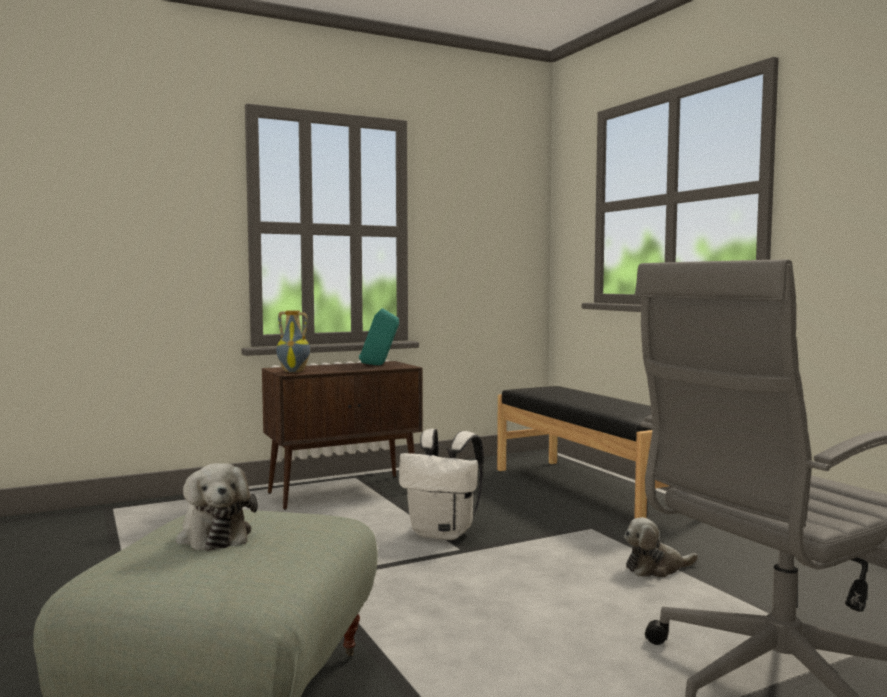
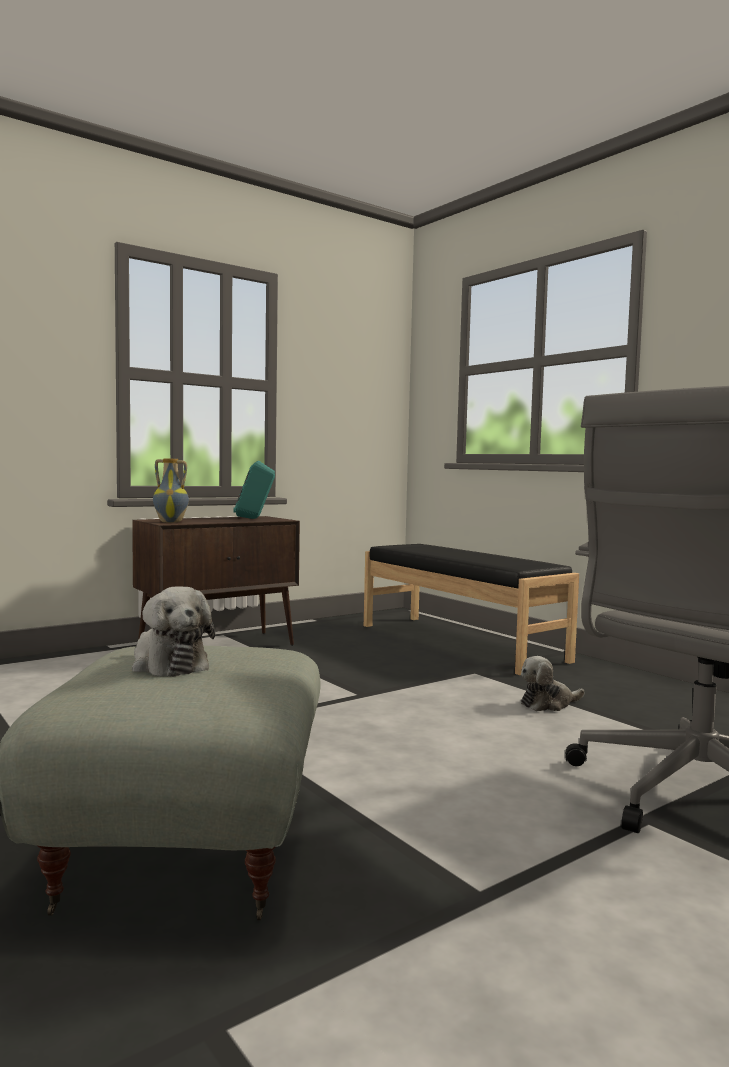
camera: 10 degrees left, 0 degrees up
white backpack [399,429,484,540] -> none

